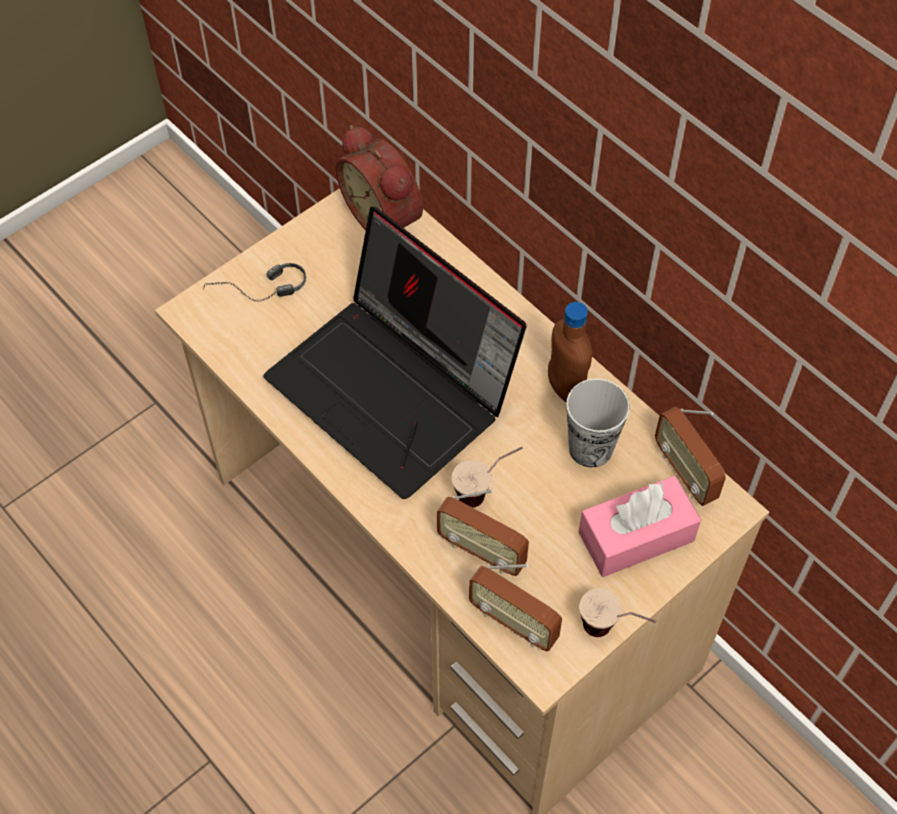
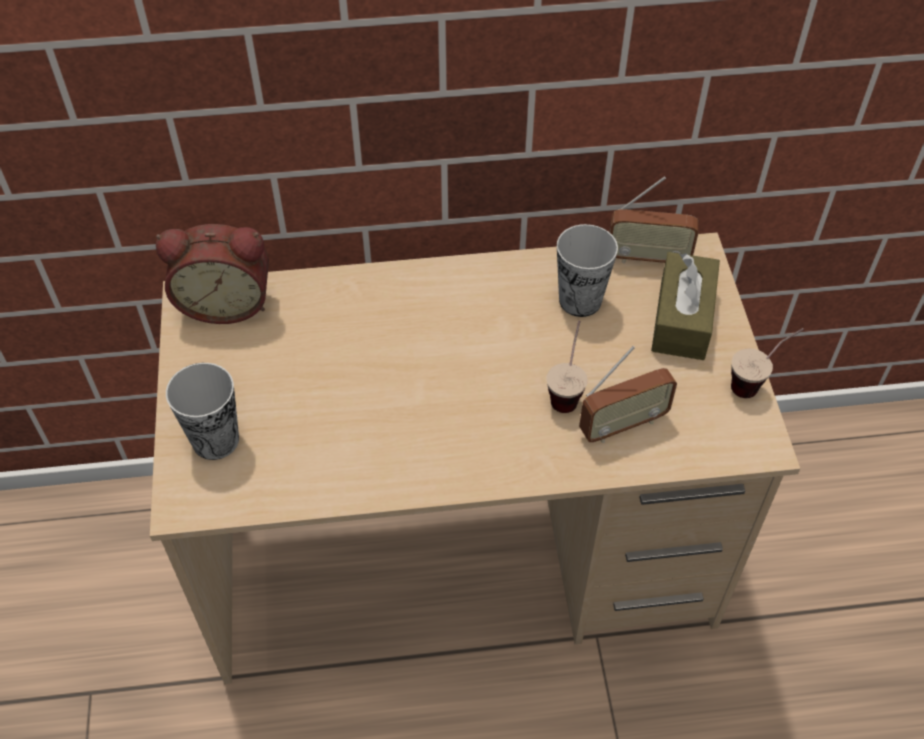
camera: 55 degrees left, 5 degrees down
headphones [203,263,306,302] -> cup [166,363,239,460]
laptop [263,207,527,499] -> none
radio [469,564,562,651] -> none
brown bottle [548,302,592,403] -> none
pink tissue box [579,476,701,577] -> brown tissue box [651,252,720,360]

